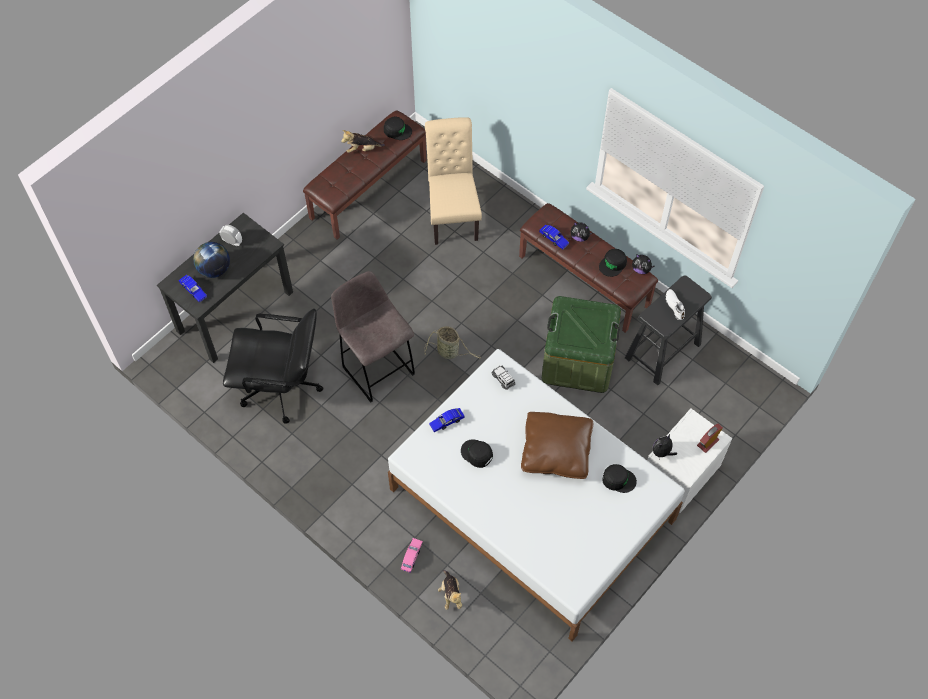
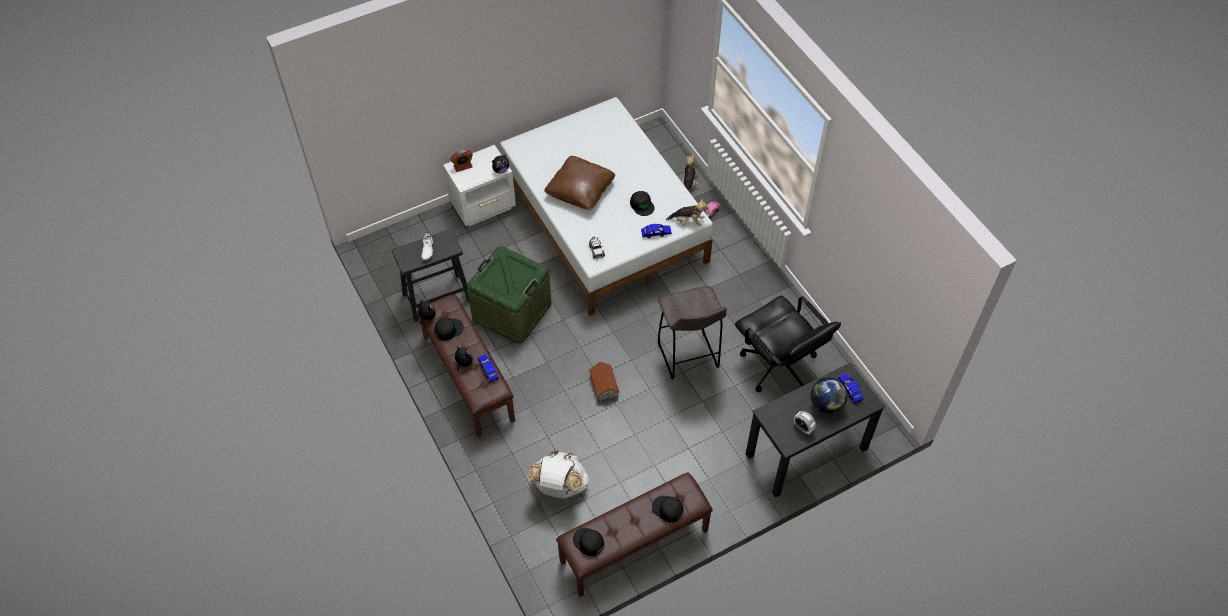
camera: 160 degrees left, 5 degrees down
black office chair [223,309,323,424] -> black office chair turned 150 degrees counterclockwise [735,295,841,393]
plush toy [341,130,385,153] -> plush toy moved to [666,199,709,226]
basket [424,326,481,359] -> none
beige chair [425,117,482,245] -> white backpack [527,451,589,499]
black cap [603,464,637,493] -> black cap moved to [652,496,684,523]
none -> toy house [589,362,620,402]

